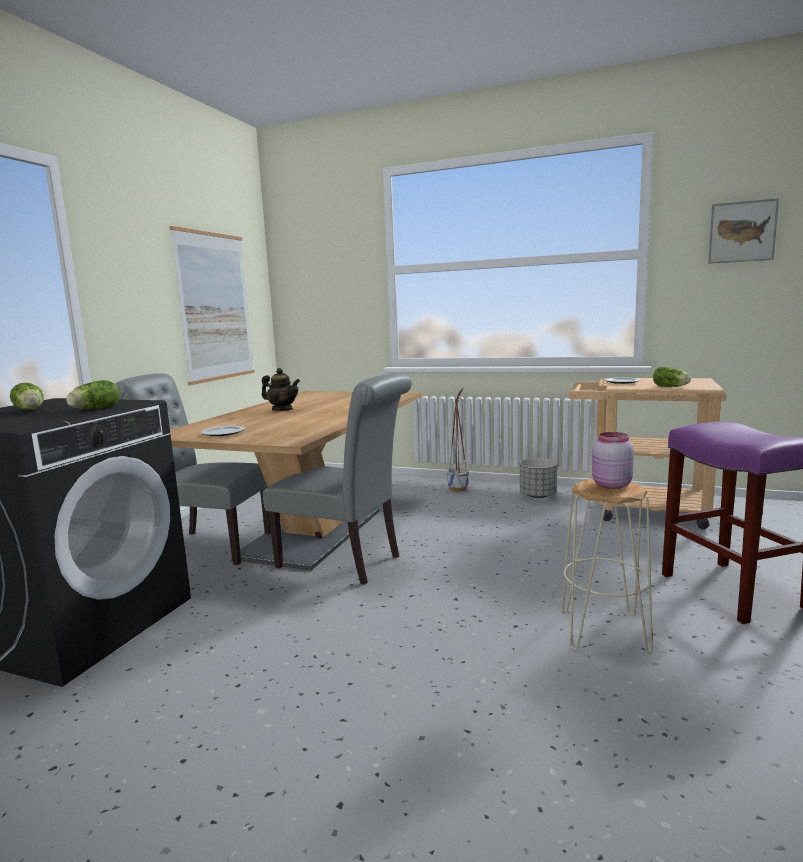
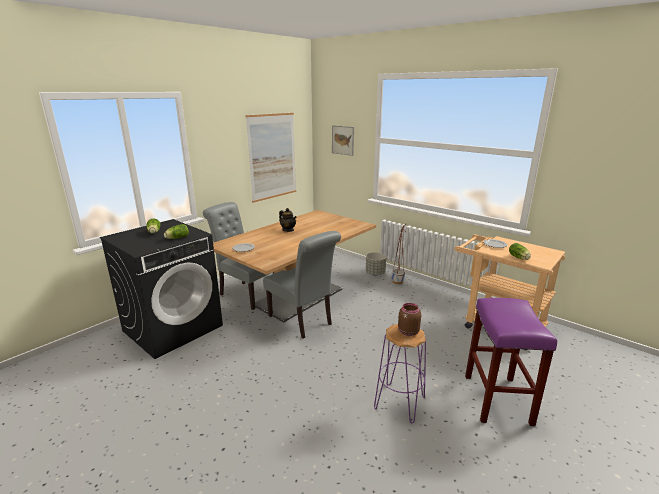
camera: 20 degrees right, 10 degrees up
grey planter [520,458,557,498] -> grey planter moved to [366,252,386,275]
beige stool [562,478,653,654] -> purple stool [374,324,426,423]
pink jar [592,432,634,489] -> brown jar [398,303,421,336]
picture [708,198,779,264] -> picture moved to [332,125,354,156]

